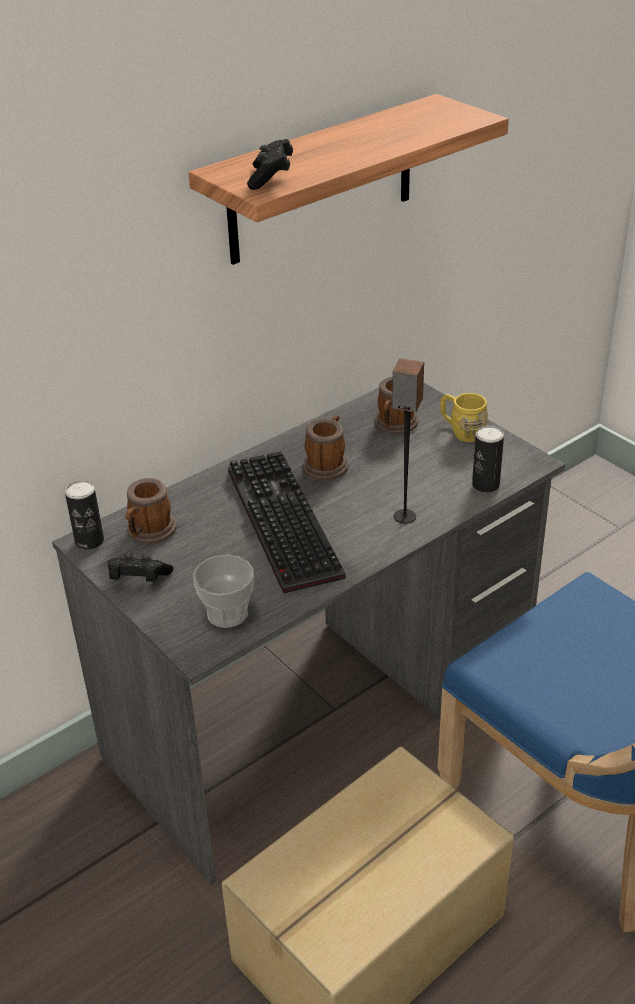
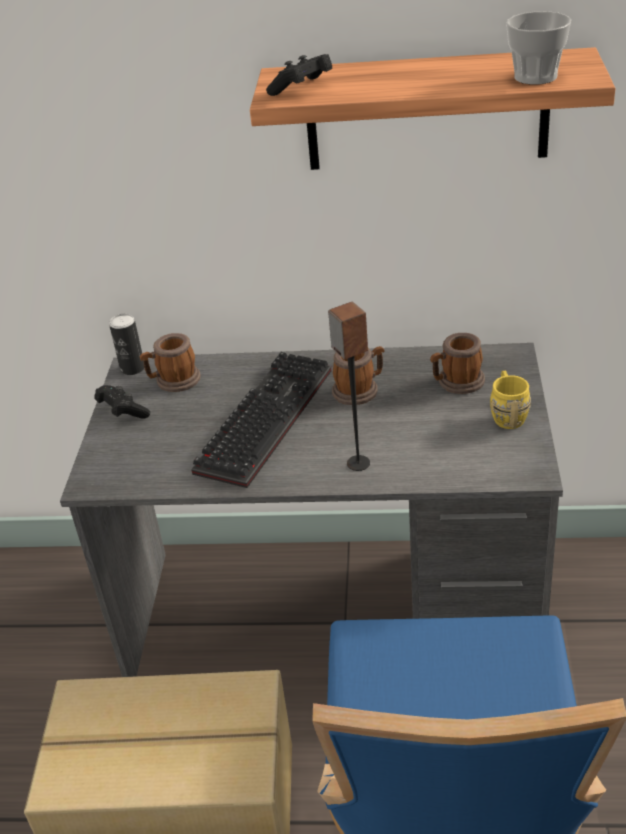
camera: 45 degrees right, 0 degrees up
cup [193,555,254,628] -> cup moved to [506,11,571,85]
can [472,426,504,492] -> none

